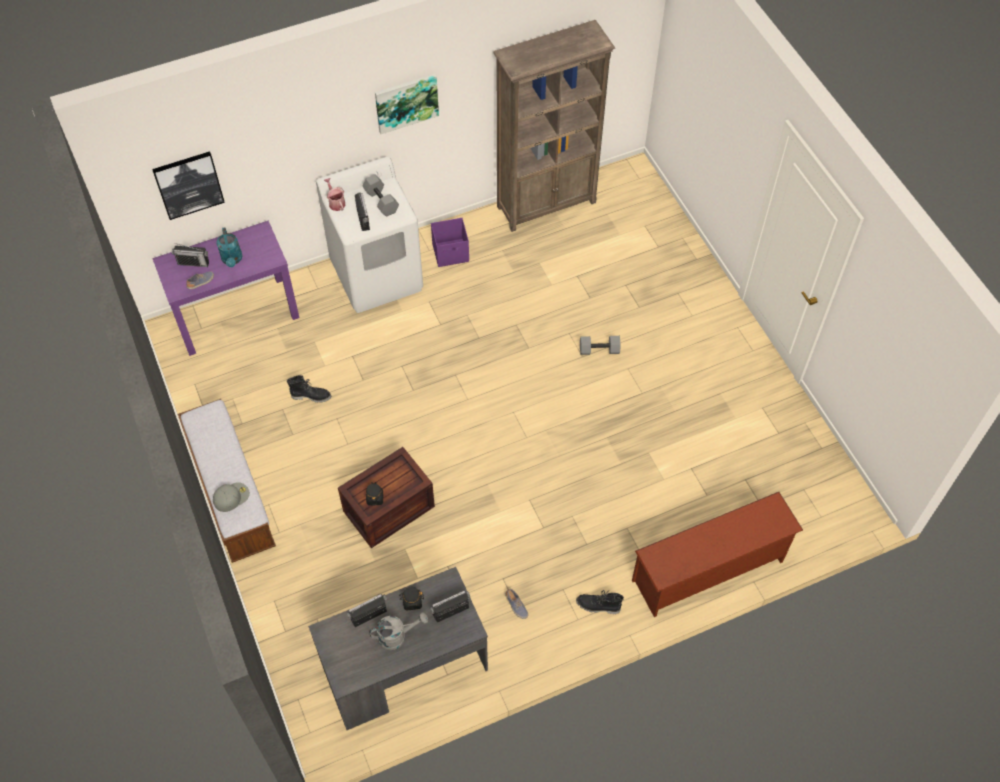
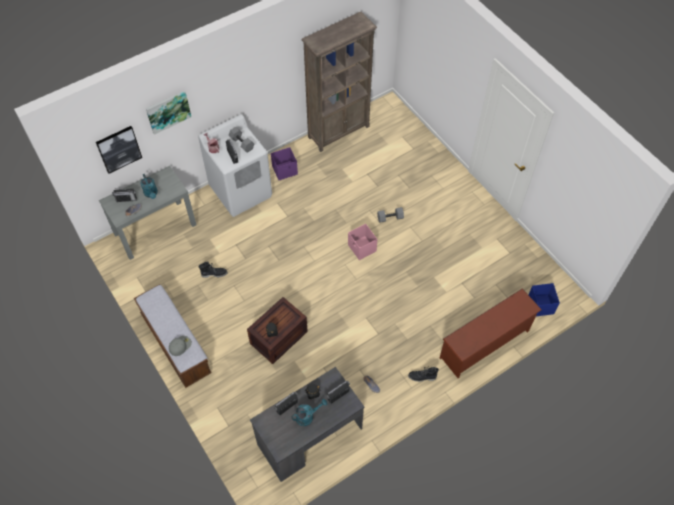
camera: 10 degrees left, 0 degrees up
purple console table [152,221,300,356] -> grey console table [99,166,196,260]
grey watering can [369,612,428,650] -> turquoise watering can [291,399,327,426]
picture [375,74,439,134] -> picture moved to [146,91,191,135]
none -> pink storage box [348,224,377,260]
none -> blue storage box [529,283,560,316]

